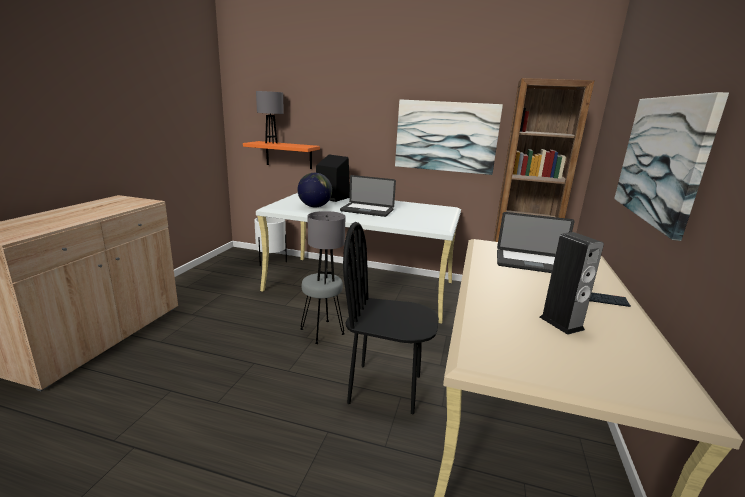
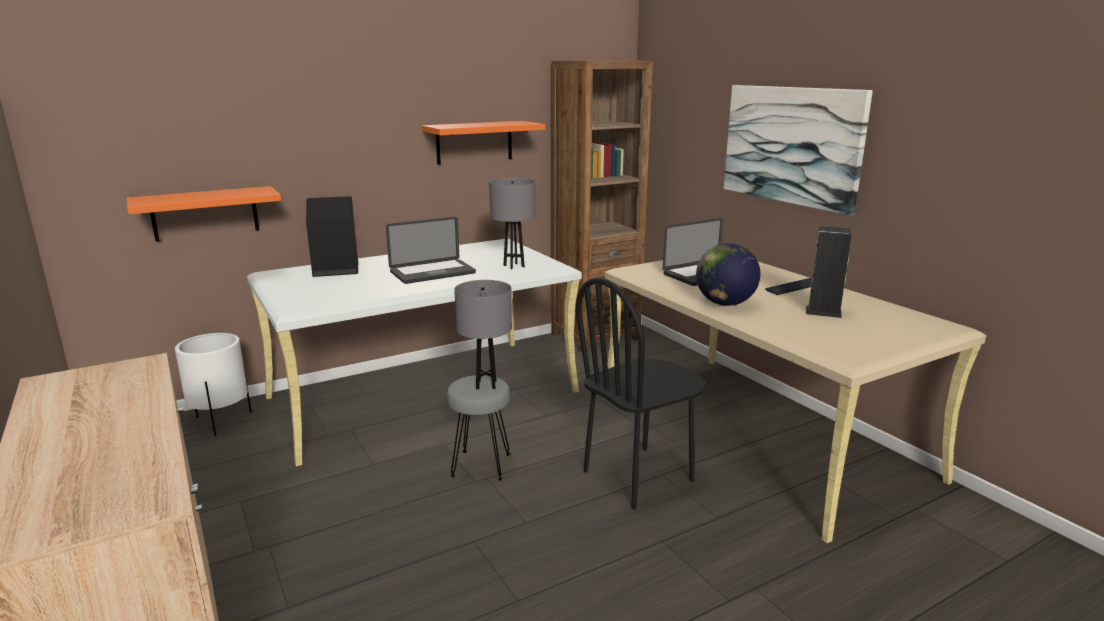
camera: 45 degrees left, 0 degrees up
grey table lamp [256,91,284,144] -> grey table lamp moved to [489,178,536,269]
globe [297,173,332,207] -> globe moved to [696,243,760,306]
picture [395,99,503,175] -> orange shelf [421,121,545,165]

